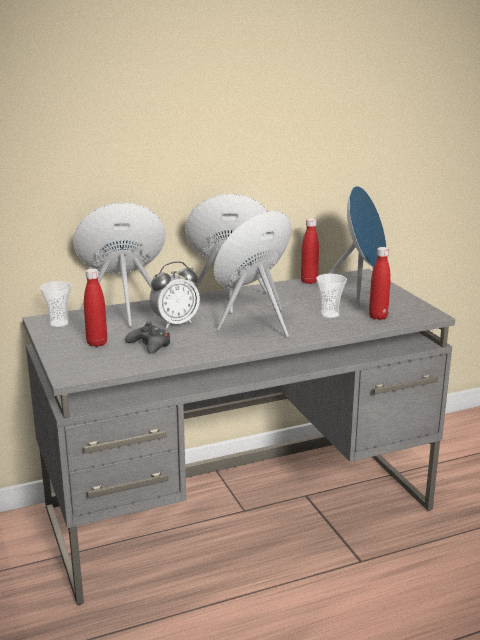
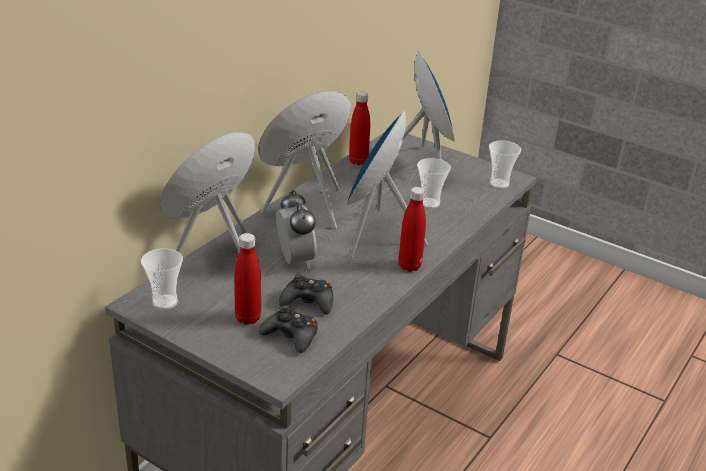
camera: 35 degrees left, 10 degrees up
alarm clock [150,261,200,328] -> alarm clock turned 45 degrees counterclockwise [276,189,317,269]
red bottle [369,247,391,320] -> red bottle moved to [399,187,426,272]
none -> black game controller [258,305,317,353]
none -> cup [489,141,521,189]

